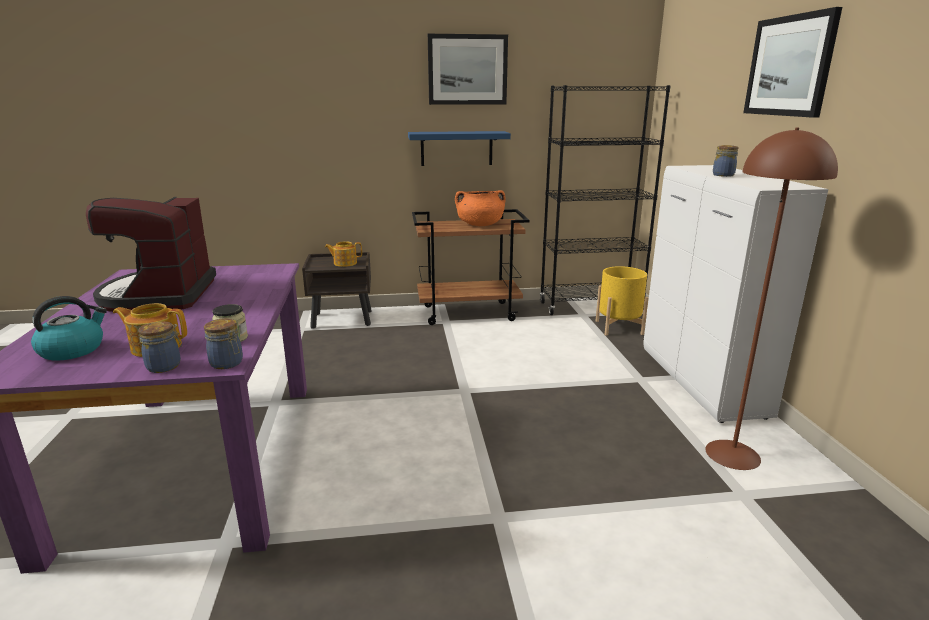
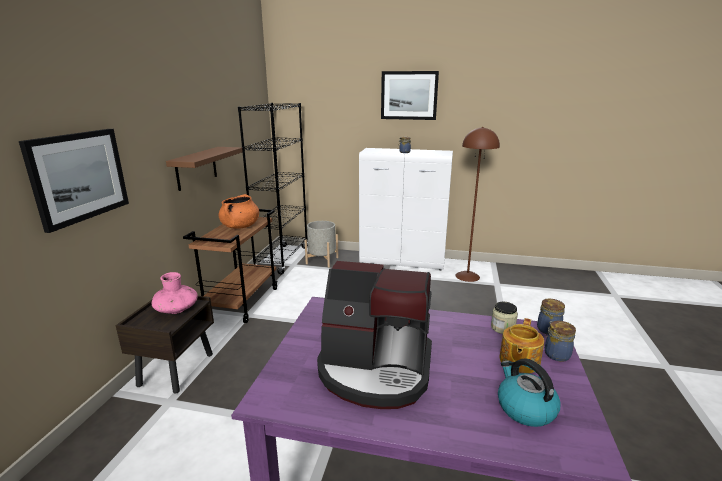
camera: 70 degrees left, 0 degrees up
teapot [325,241,362,267] -> pink vase [152,272,198,314]
blue shelf [408,131,511,166] -> brown shelf [166,147,243,191]
picture [428,34,508,105] -> picture moved to [19,129,129,233]
yellow planter [596,266,649,336] -> grey planter [305,221,338,267]

